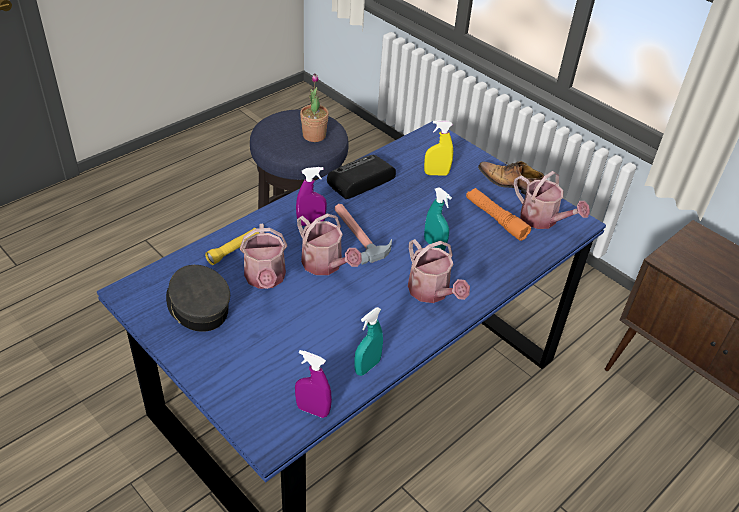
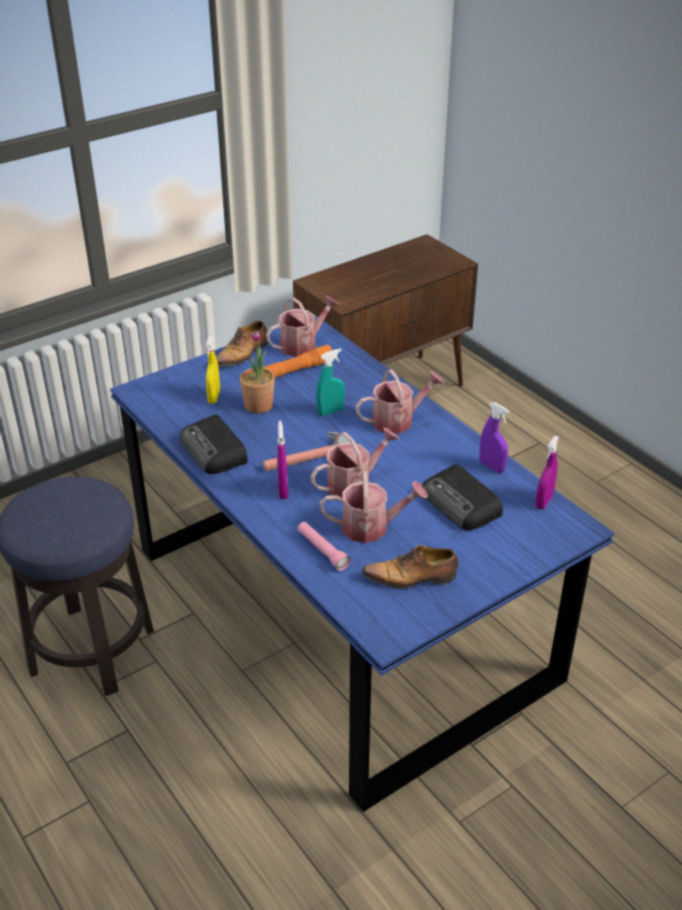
camera: 80 degrees left, 5 degrees down
grey cap [166,265,230,332] -> shoe [362,545,458,589]
yellow flashlight [205,228,260,265] -> pink flashlight [298,522,350,571]
potted plant [300,73,329,142] -> potted plant moved to [240,331,275,413]
turquoise spray bottle [354,307,383,376] -> purple spray bottle [479,402,509,473]
none -> radio [422,464,503,530]

